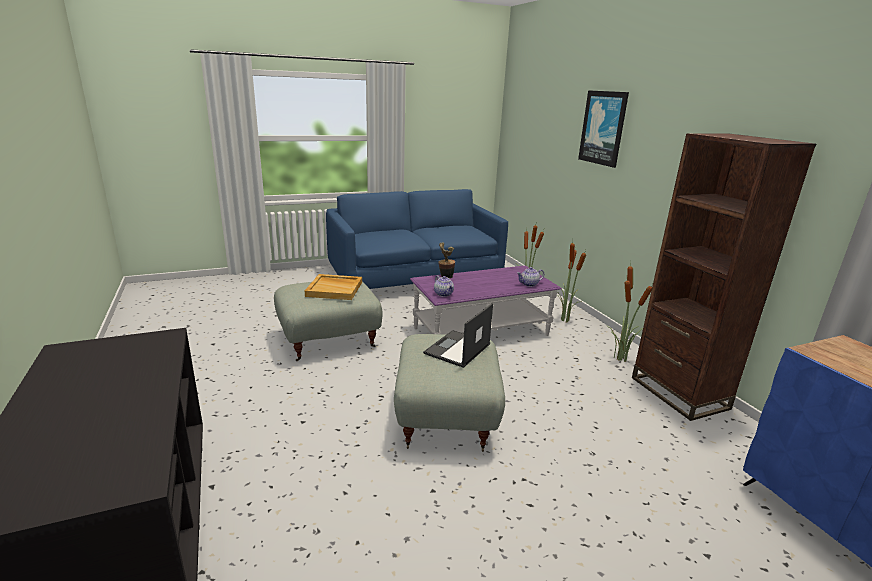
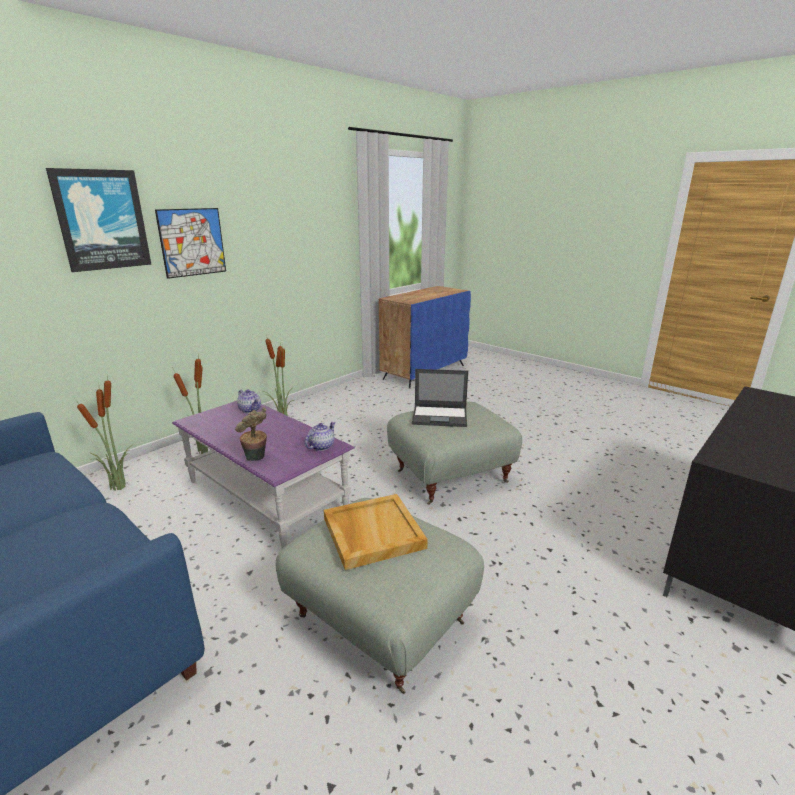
camera: 115 degrees left, 0 degrees up
brown bookcase [632,133,816,421] -> none
none -> picture [155,208,226,279]

